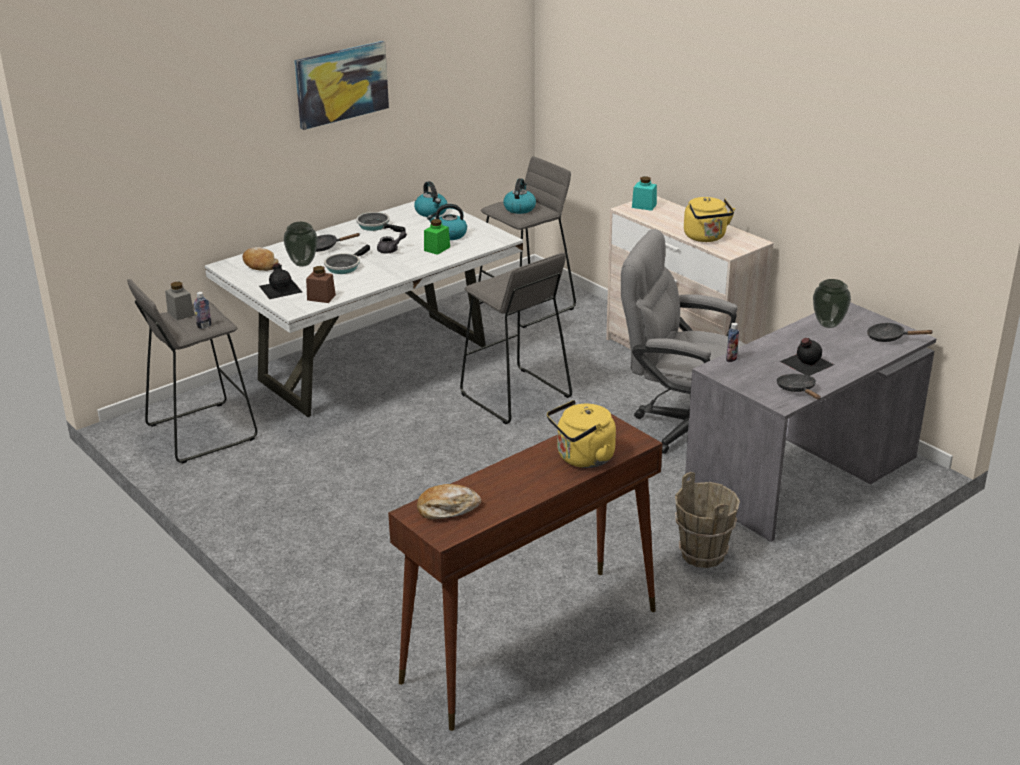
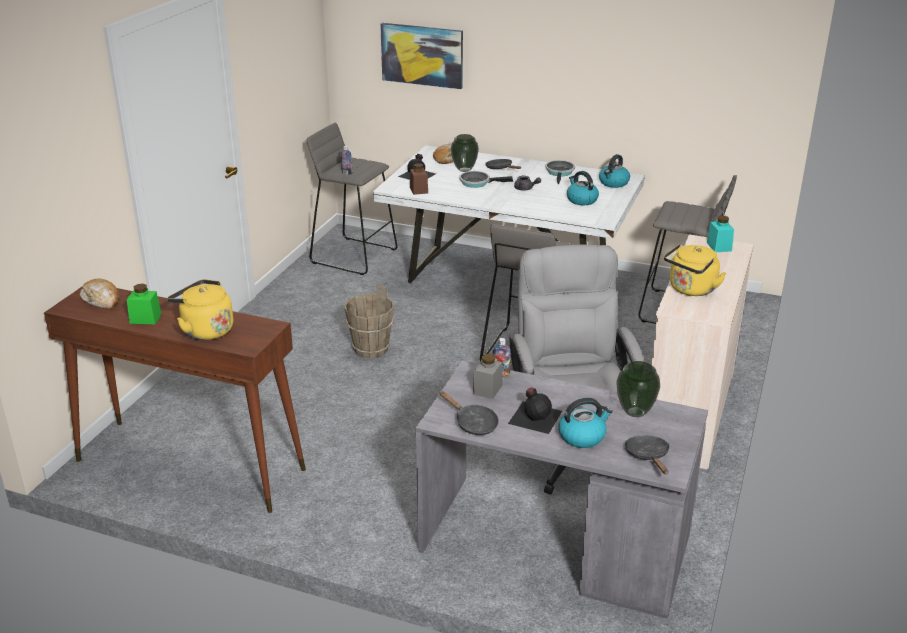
camera: 60 degrees right, 0 degrees up
grey jar [165,282,194,320] -> grey jar moved to [473,354,503,399]
picture [294,41,389,130] -> picture moved to [380,23,463,89]
green jar [424,219,450,255] -> green jar moved to [127,284,161,324]
kettle [503,178,536,214] -> kettle moved to [558,398,613,448]
brown bucket [675,472,740,568] -> brown bucket moved to [344,285,394,359]
black frying pan [776,374,821,399] -> black frying pan turned 90 degrees clockwise [440,391,499,435]

